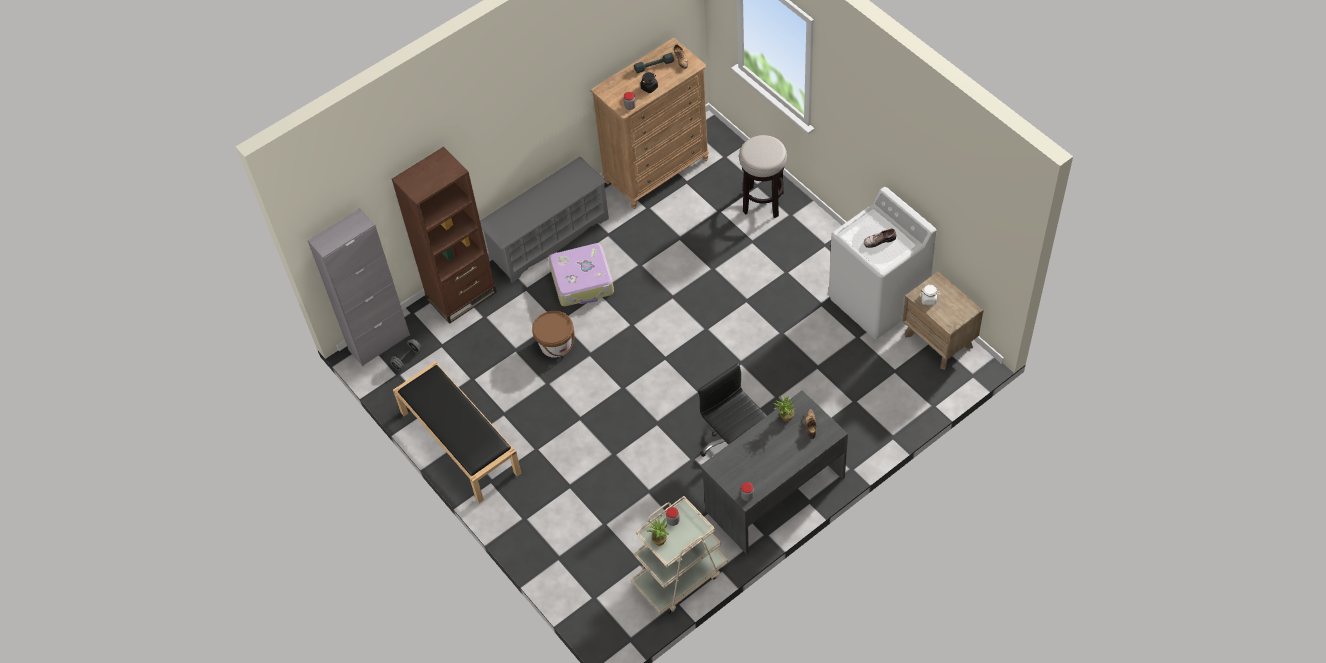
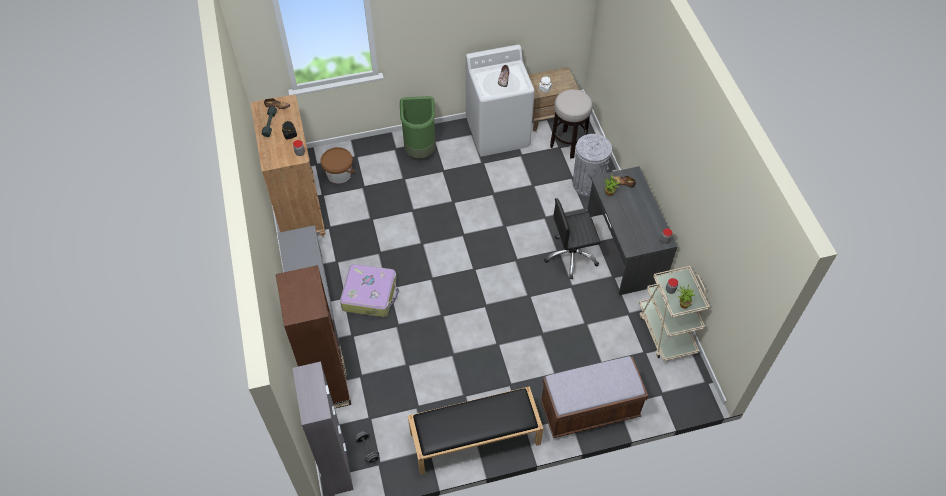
camera: 70 degrees left, 0 degrees up
brown bucket [532,311,574,358] -> brown bucket moved to [321,147,354,184]
stool [739,135,787,218] -> stool moved to [550,89,593,159]
none -> green trash can [400,96,435,159]
none -> brown bench [540,356,648,438]
none -> grey trash can [573,134,612,196]

